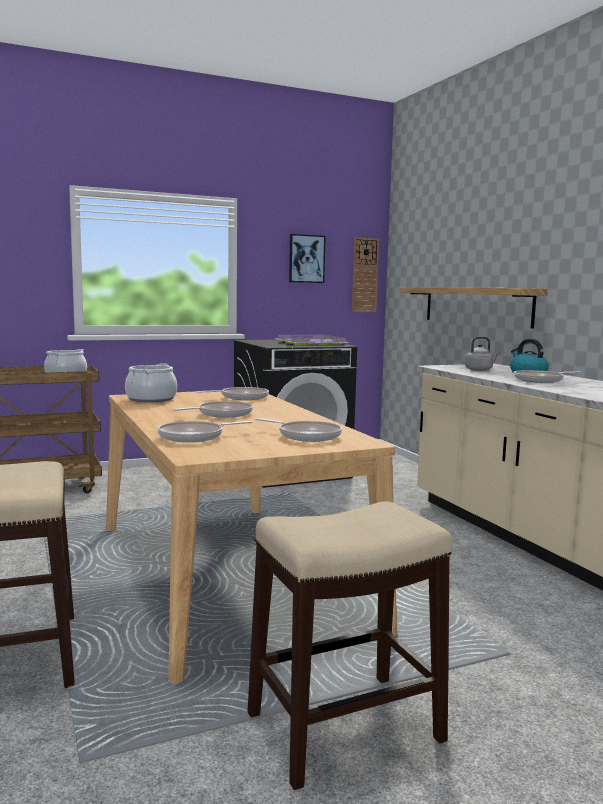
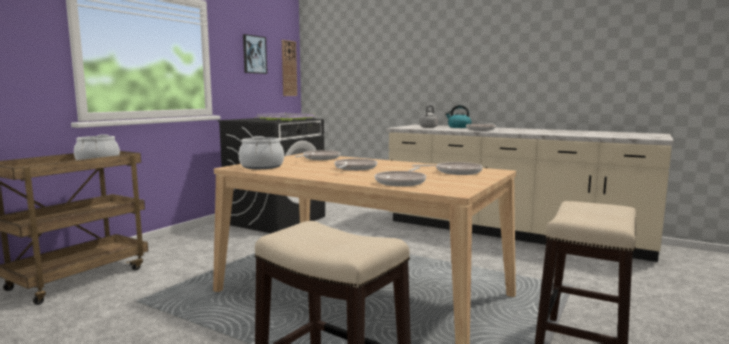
camera: 35 degrees left, 0 degrees up
shelf [399,287,548,329] -> none

